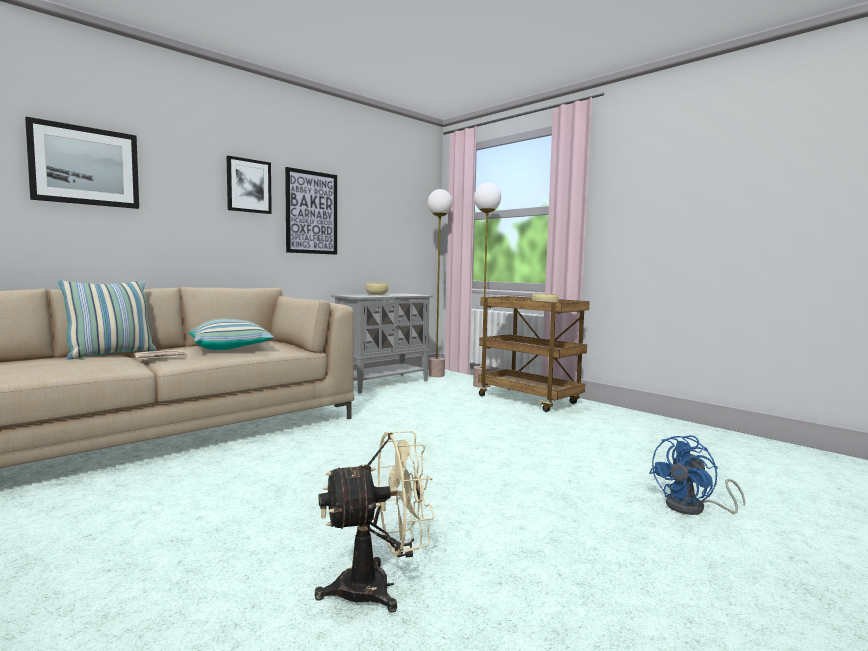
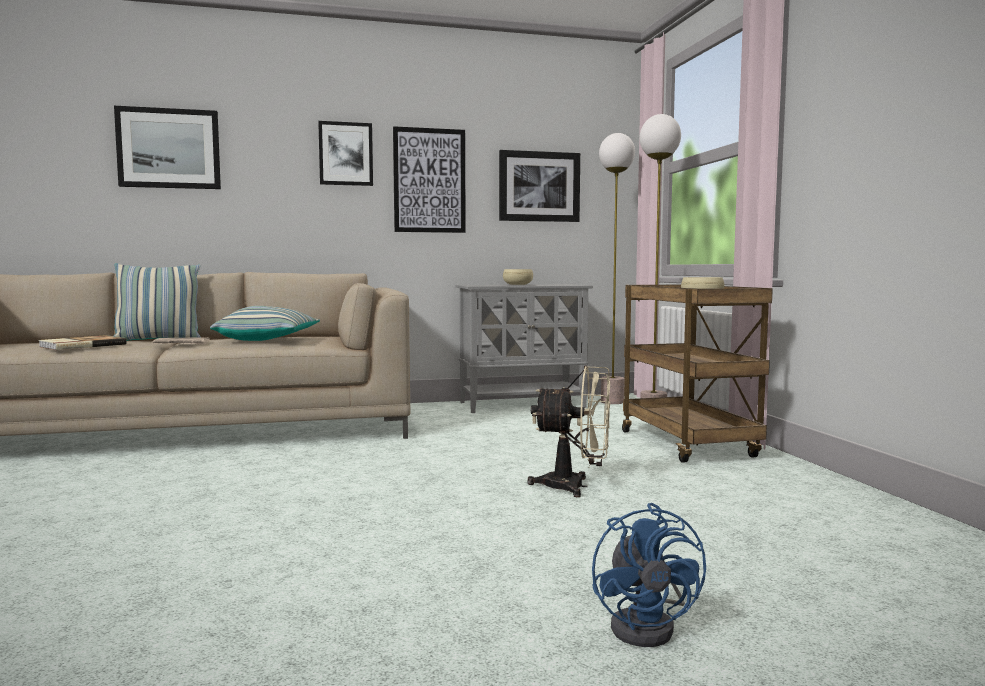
camera: 30 degrees right, 0 degrees up
beige fan [314,431,435,613] -> beige fan moved to [527,365,610,497]
blue fan [649,435,745,515] -> blue fan turned 90 degrees counterclockwise [592,503,706,647]
none -> book [38,335,126,350]
none -> picture [499,150,580,222]

